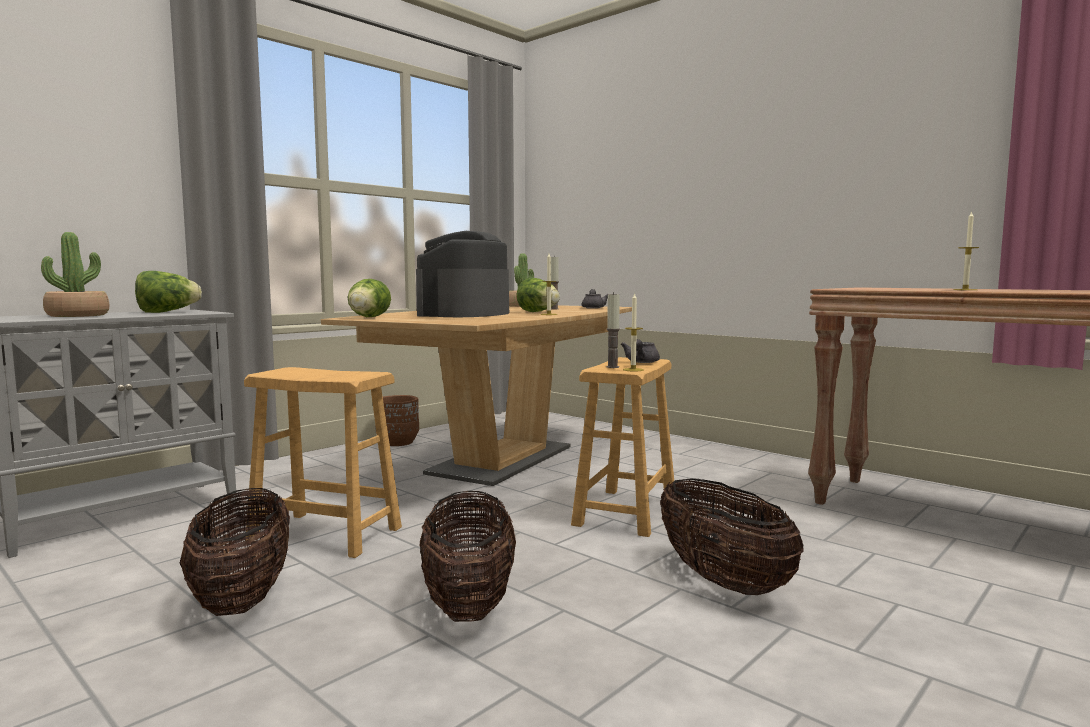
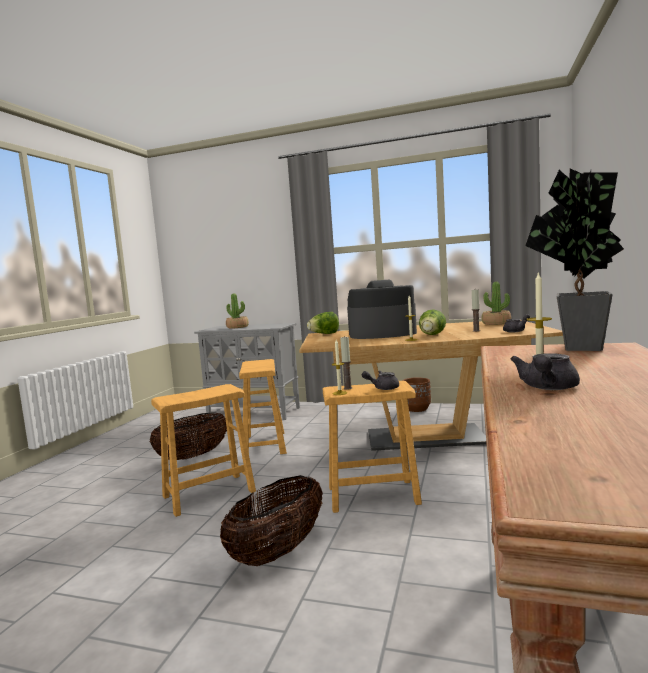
camera: 65 degrees right, 0 degrees up
lettuce [135,271,202,313] -> none
basket [420,491,516,622] -> brown stool [151,384,256,517]
none -> grey teapot [511,353,580,390]
none -> potted plant [525,169,624,351]

